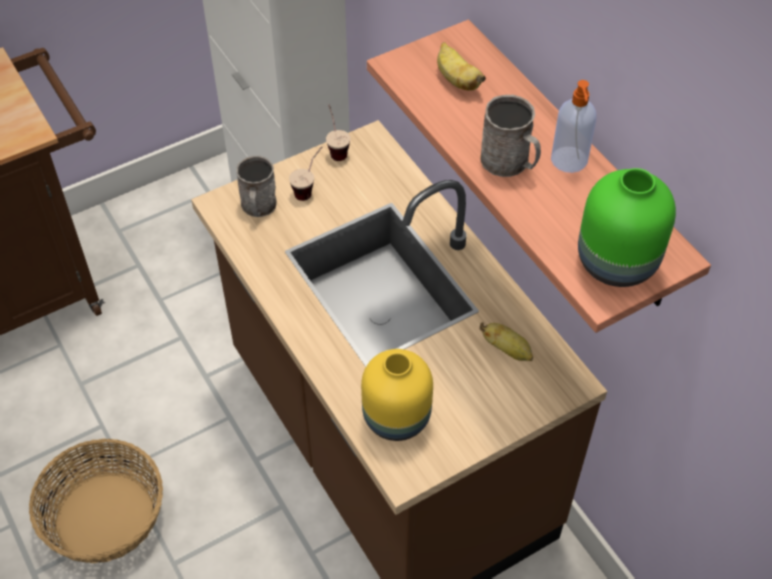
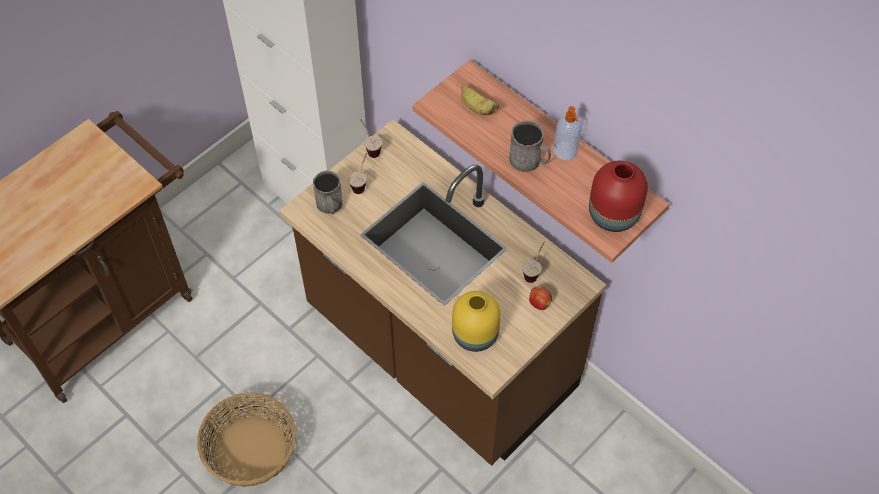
camera: 15 degrees left, 5 degrees up
banana [480,322,533,361] -> cup [522,242,545,283]
green vase [578,168,676,287] -> red vase [589,161,648,232]
none -> apple [529,286,552,310]

